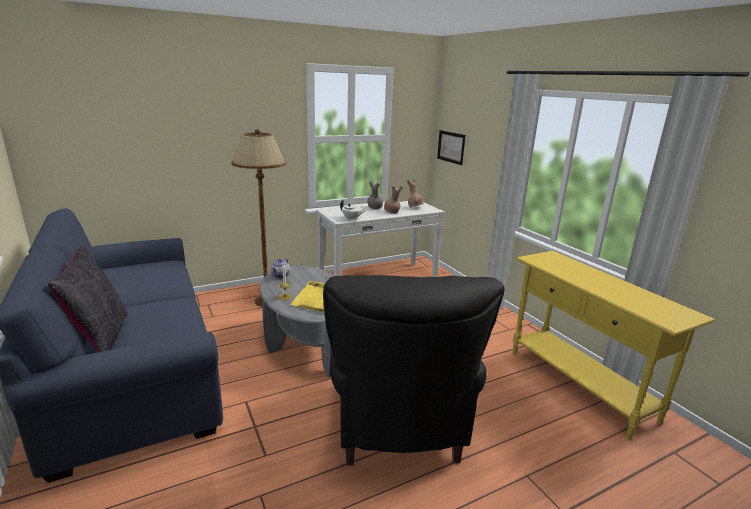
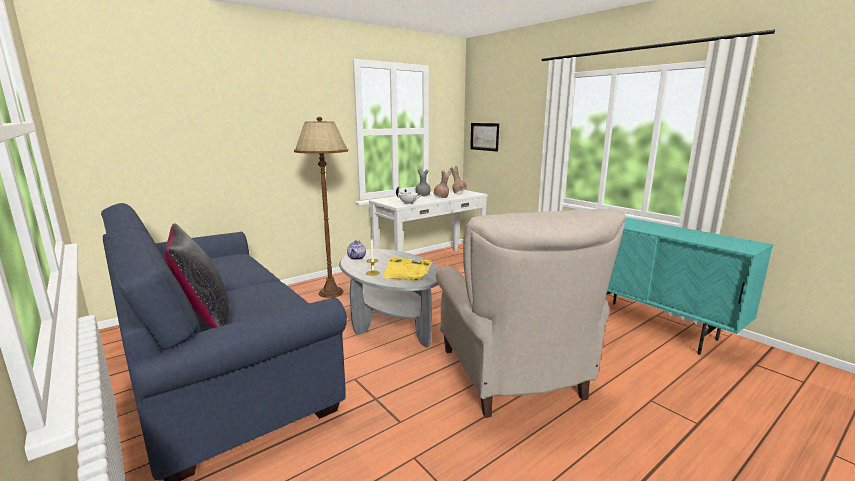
camera: 10 degrees left, 5 degrees down
black armchair [323,275,505,466] -> beige armchair [436,208,625,418]
yellow console table [512,251,715,440] -> turquoise cabinet [606,217,773,355]

